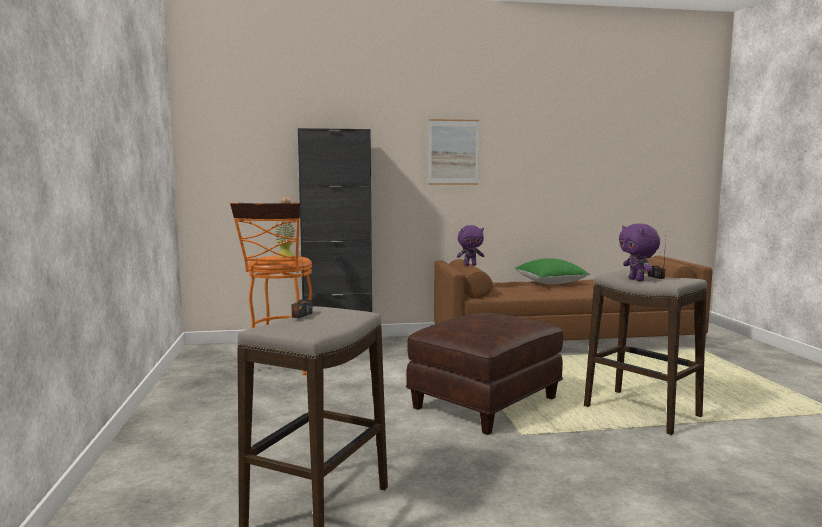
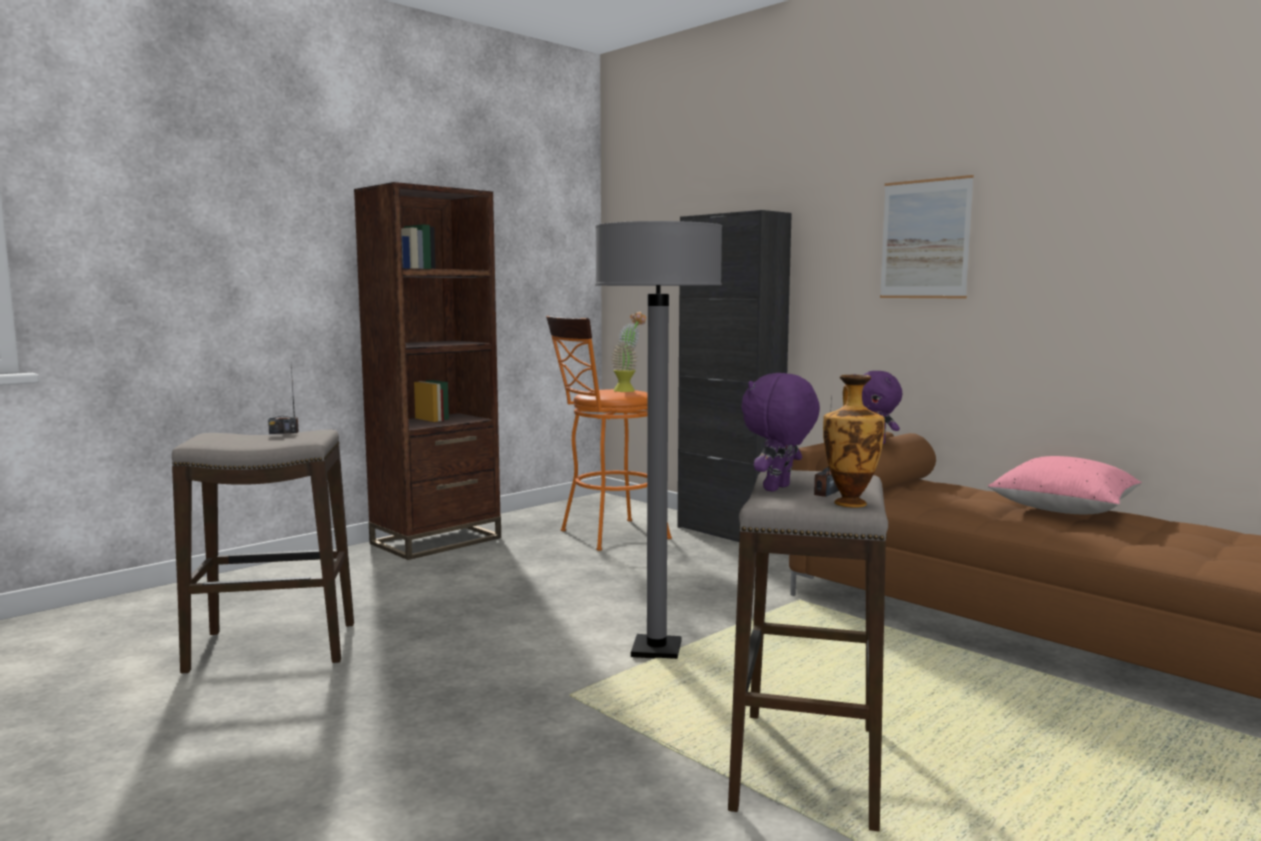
camera: 55 degrees right, 0 degrees up
brown ottoman [406,313,563,435] -> grey floor lamp [595,221,722,659]
green pillow [515,258,590,284] -> pink pillow [988,456,1142,514]
none -> brown bookcase [354,182,501,560]
none -> vase [823,375,885,508]

